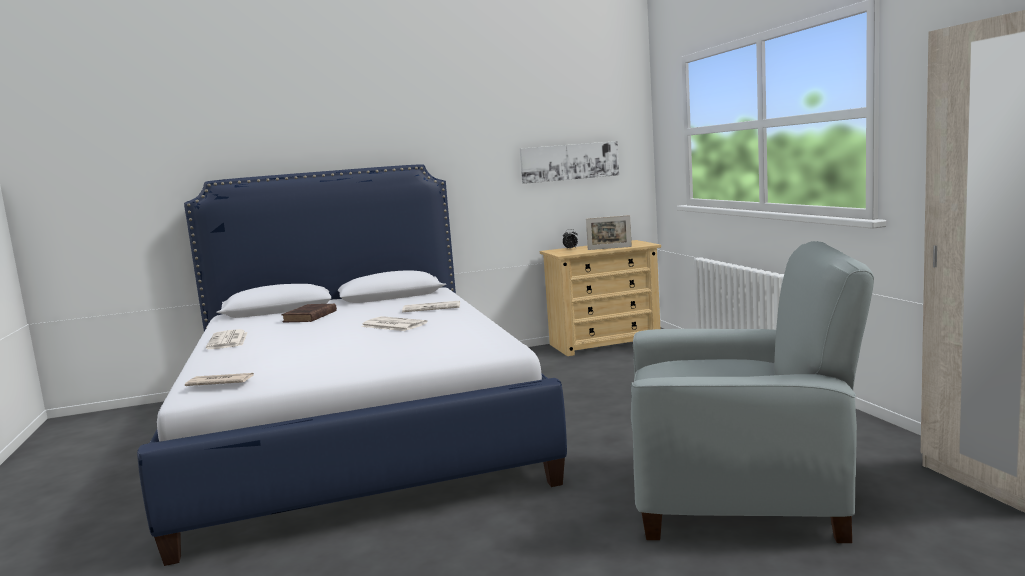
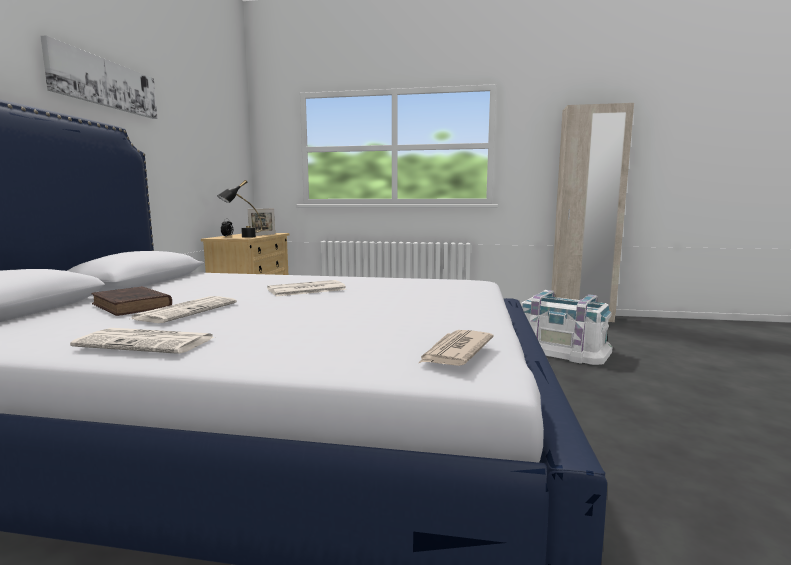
camera: 65 degrees left, 0 degrees up
newspaper [402,301,460,312] -> newspaper moved to [131,296,237,323]
picture [520,141,619,184] -> picture moved to [40,35,157,119]
grey armchair [631,241,874,543] -> white storage box [521,290,612,365]
none -> black table lamp [217,180,262,238]

